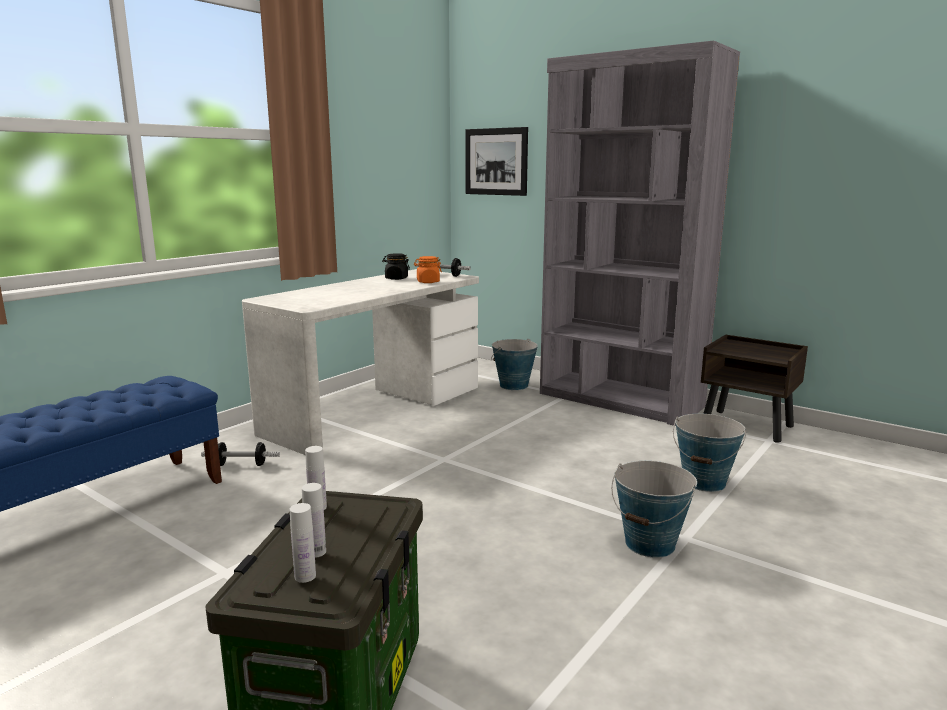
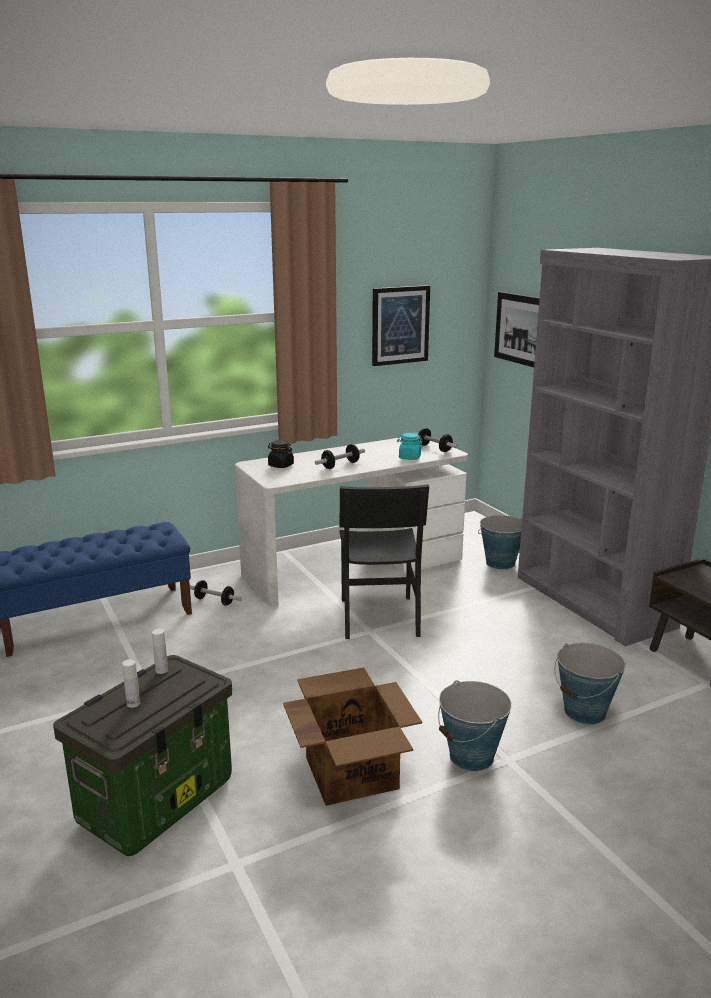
camera: 25 degrees right, 5 degrees up
white bottle [290,503,316,583] -> none
black jar [382,253,410,280] -> black jar moved to [268,440,294,468]
orange jar [414,256,442,283] -> turquoise jar [397,433,423,460]
none -> cardboard box [283,668,422,806]
none -> dumbbell [315,444,365,469]
none -> black chair [339,484,429,639]
none -> picture [372,285,430,366]

